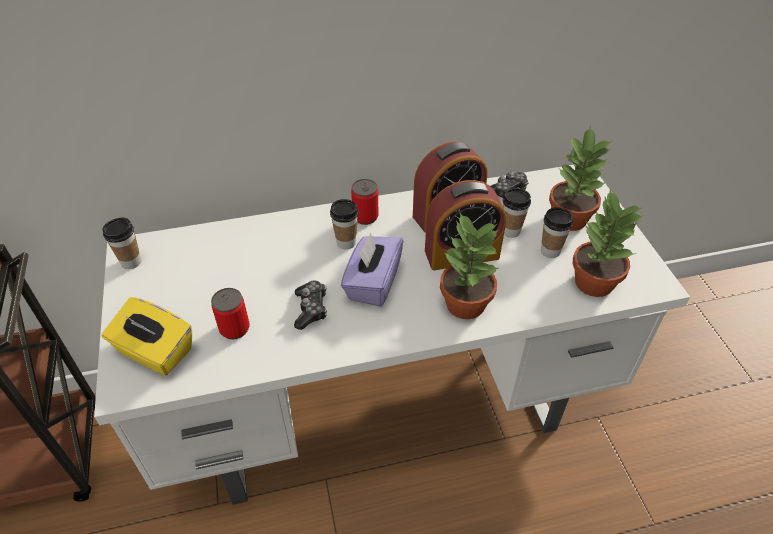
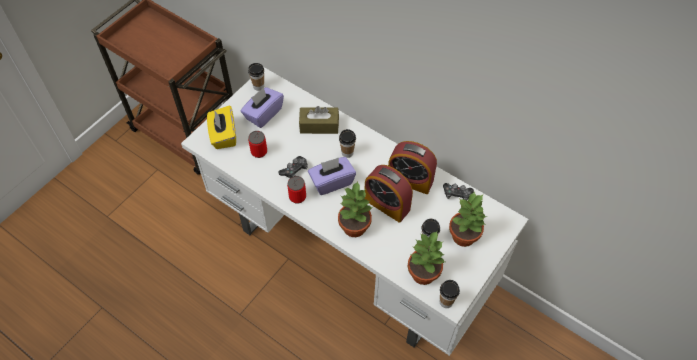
camera: 50 degrees right, 10 degrees up
can [351,179,378,225] -> can moved to [287,176,306,204]
cup [503,188,531,238] -> cup moved to [440,280,460,308]
none -> purple tissue box [241,87,284,128]
none -> brown tissue box [299,106,339,134]

